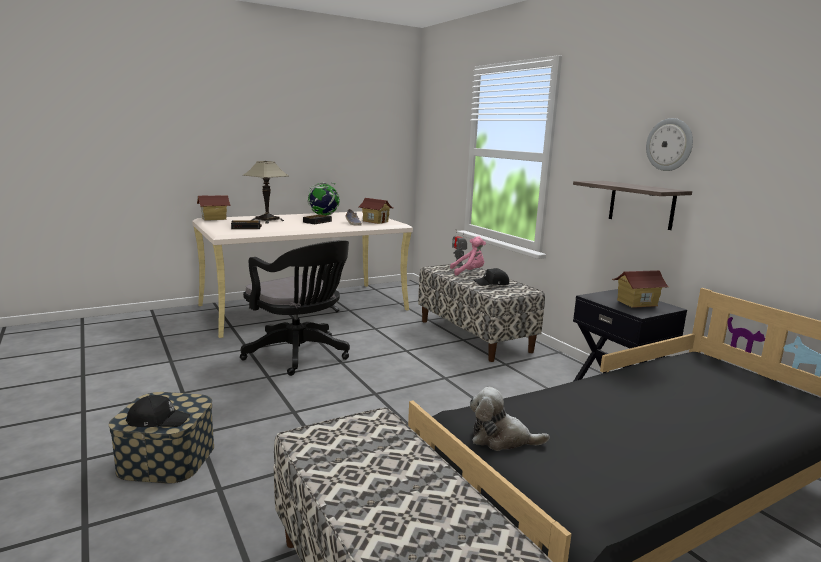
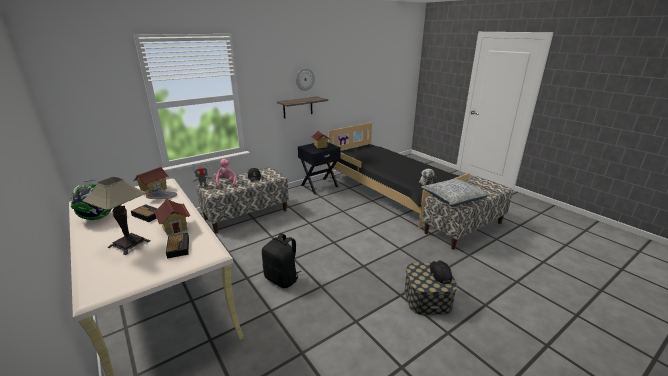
camera: 95 degrees left, 10 degrees up
toy house [197,195,231,221] -> toy house moved to [154,199,191,235]
black office chair [240,240,350,376] -> black backpack [262,233,301,288]
none -> pillow [421,179,490,206]

